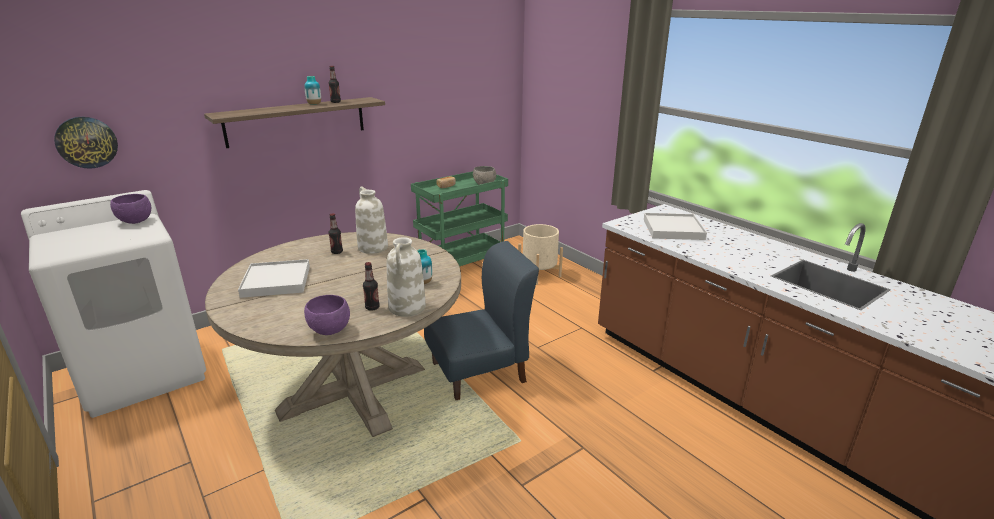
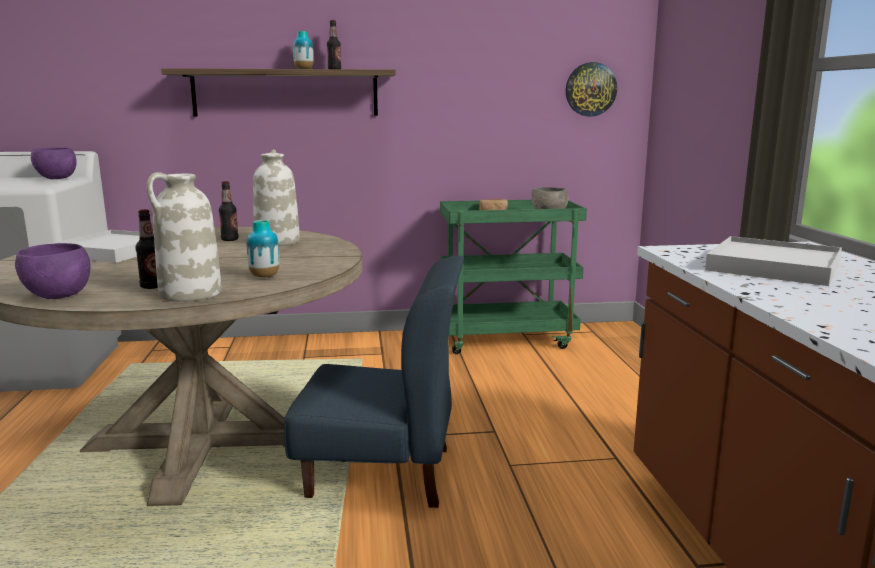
camera: 30 degrees right, 10 degrees down
wall clock [54,117,118,169] -> wall clock moved to [566,62,617,116]
beige planter [518,224,563,285] -> none

